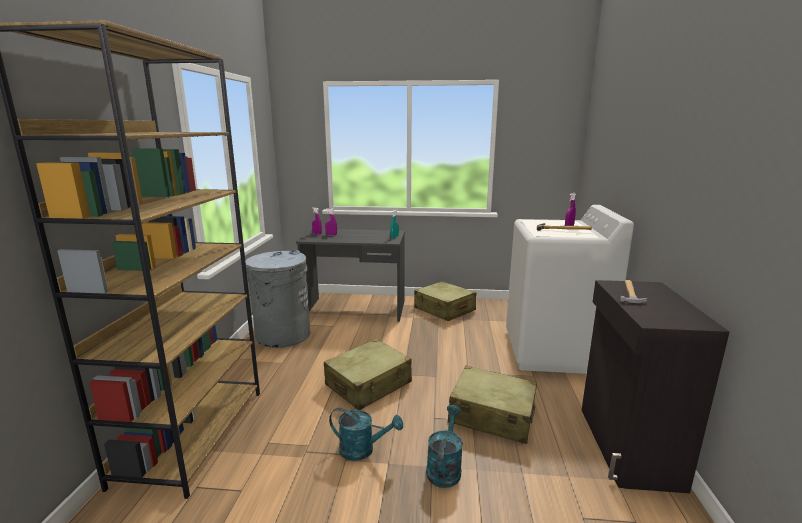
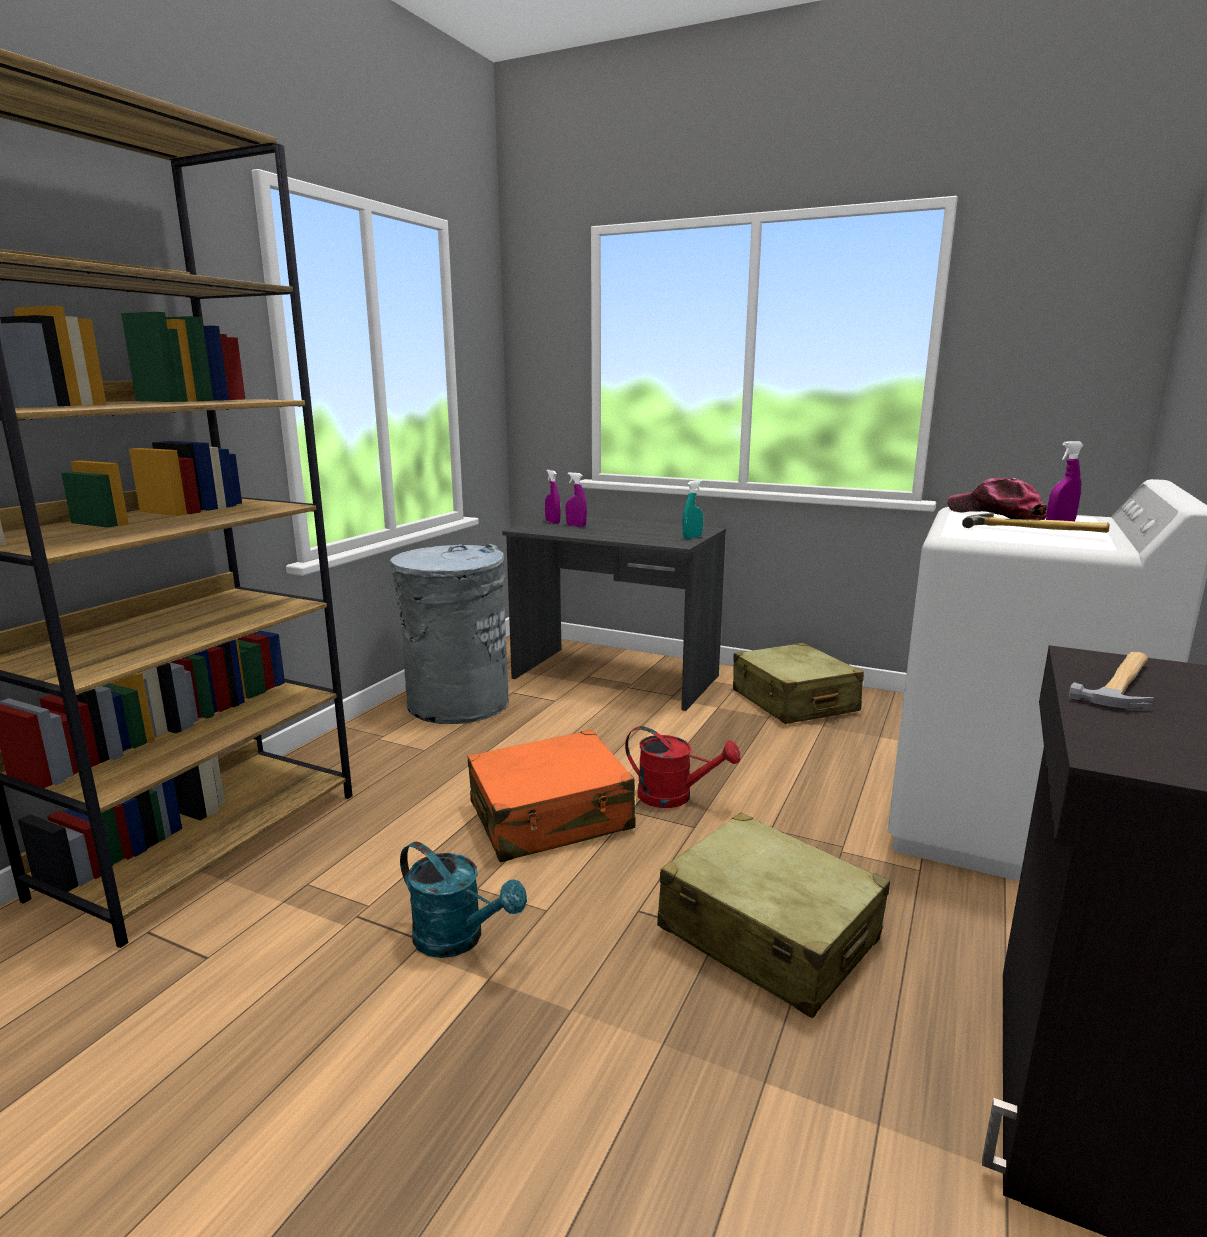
camera: 20 degrees right, 0 degrees up
beige suitcase [324,339,412,410] -> orange suitcase [468,730,636,862]
turquoise watering can [426,405,463,488] -> none
none -> red watering can [625,726,740,808]
none -> cap [947,478,1047,520]

